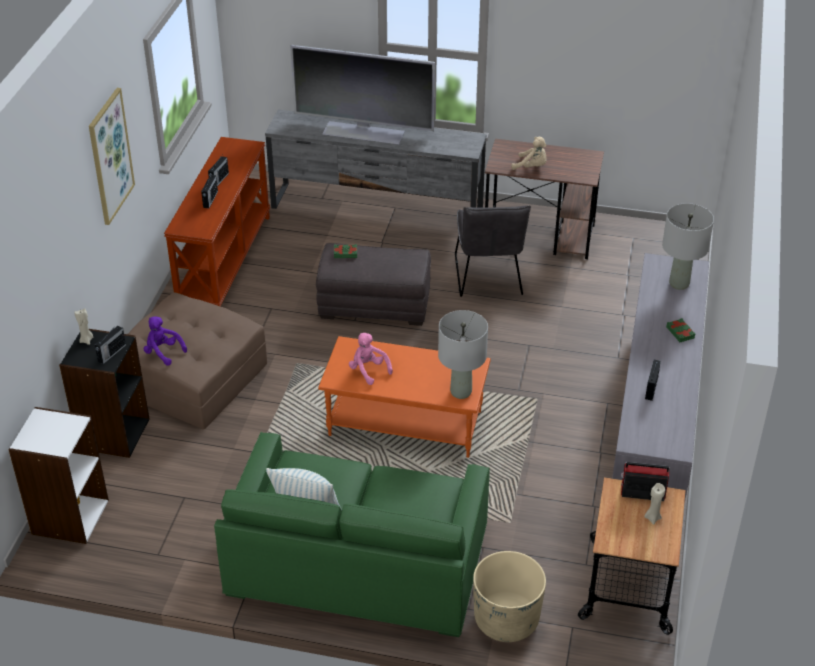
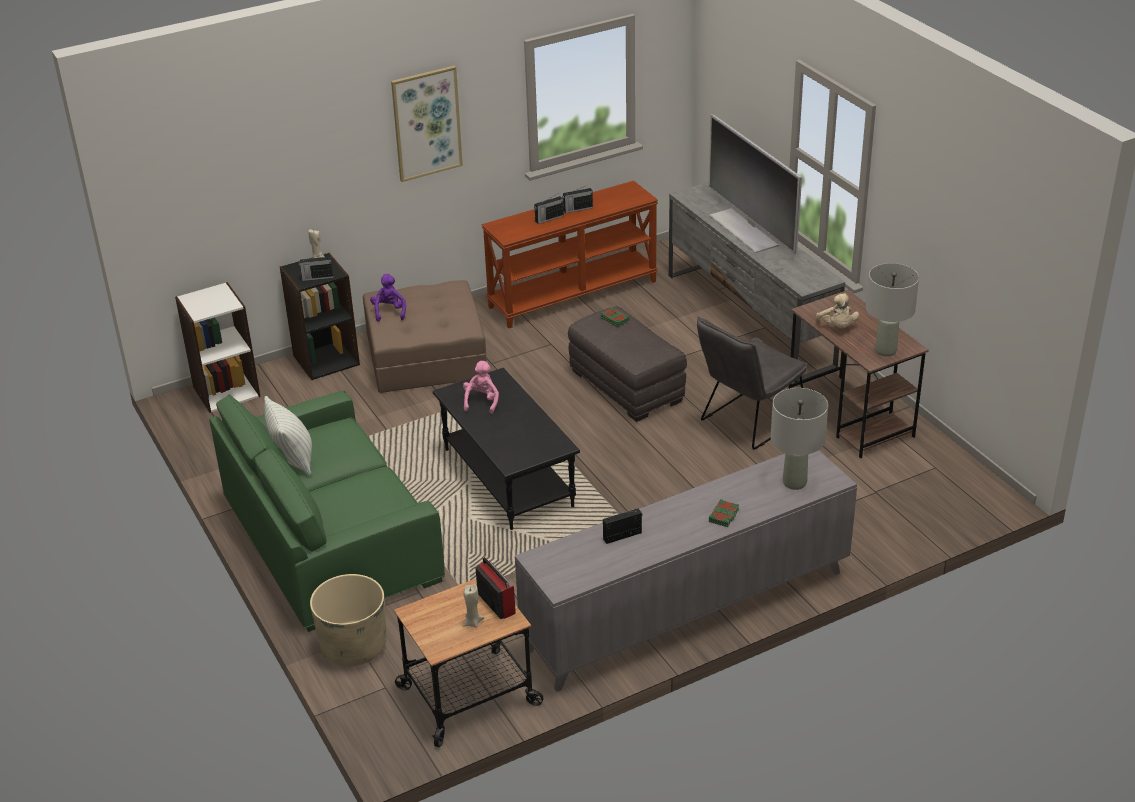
camera: 50 degrees right, 5 degrees down
orange coffee table [318,336,491,458] -> black coffee table [433,368,580,530]
grey table lamp [438,310,488,399] -> grey table lamp moved to [866,263,919,357]

